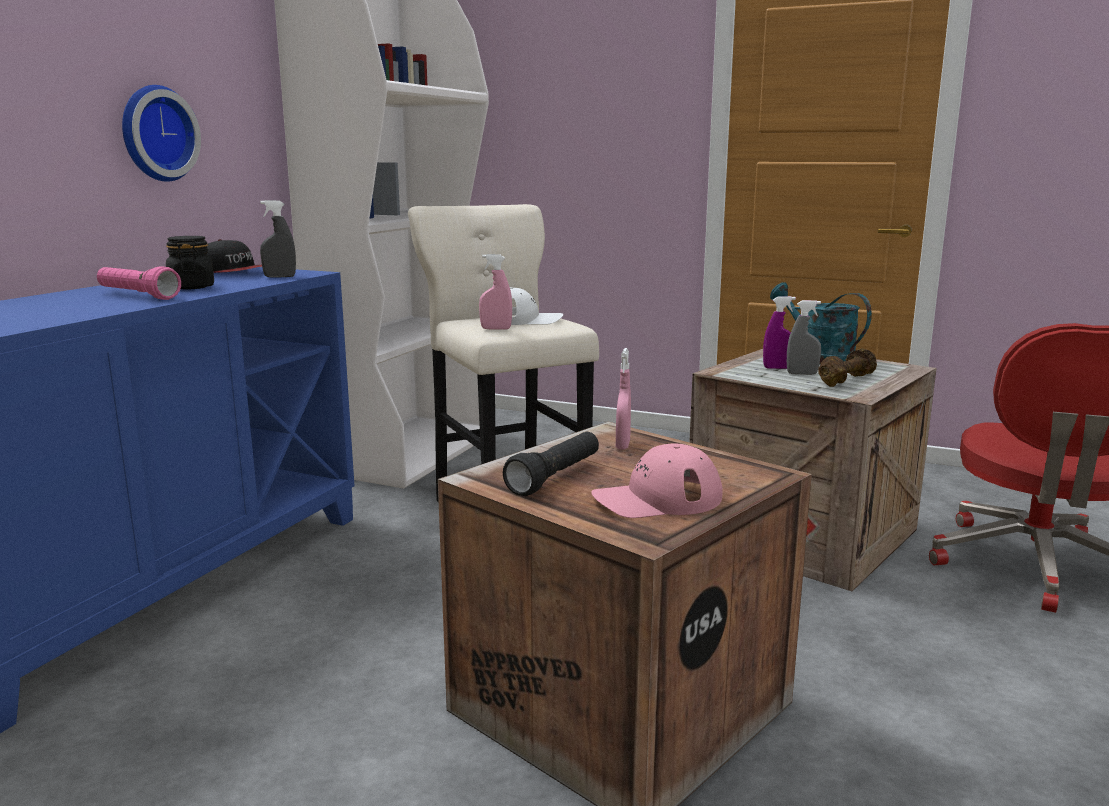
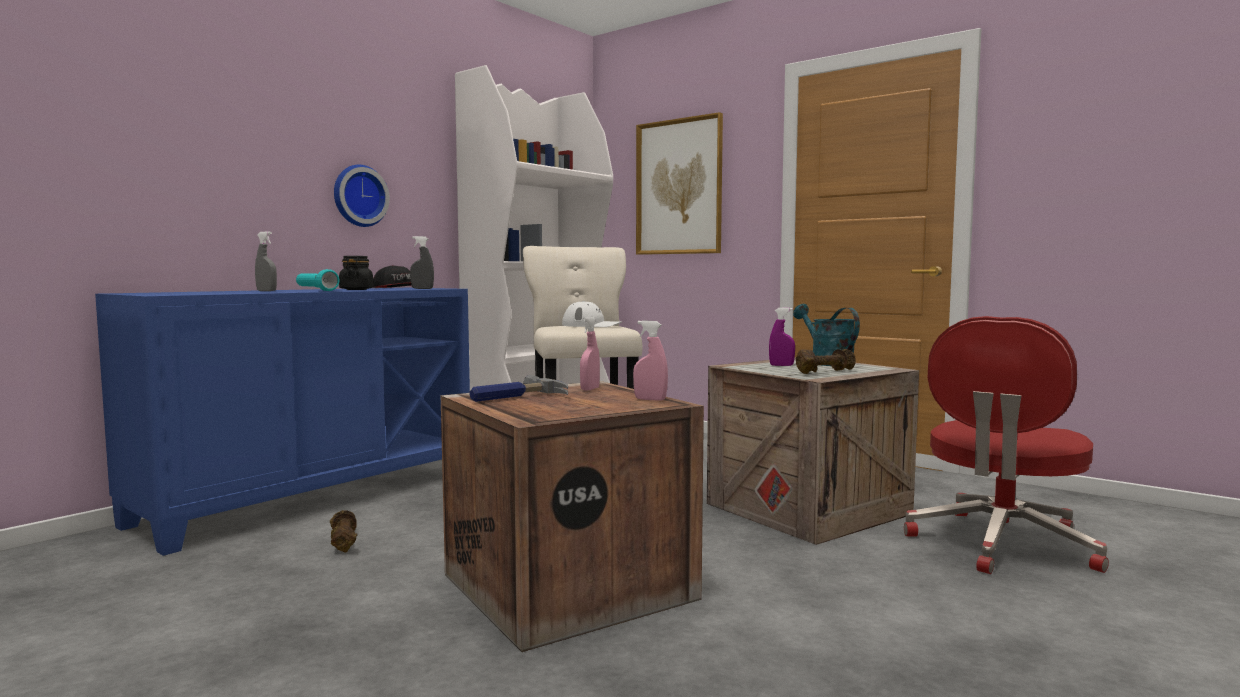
camera: 15 degrees right, 10 degrees down
pink flashlight [97,266,181,300] -> turquoise flashlight [296,269,340,291]
pink spray bottle [479,254,512,330] -> pink spray bottle moved to [633,320,668,401]
black flashlight [503,432,599,496] -> hammer [470,375,568,402]
pink cap [591,444,722,518] -> none
grey spray bottle [787,300,821,375] -> grey spray bottle moved to [255,231,277,291]
none -> brown dumbbell [330,510,357,553]
none -> picture [636,112,723,255]

